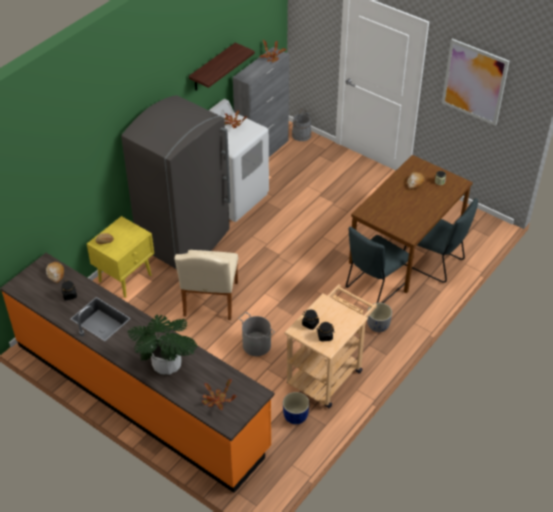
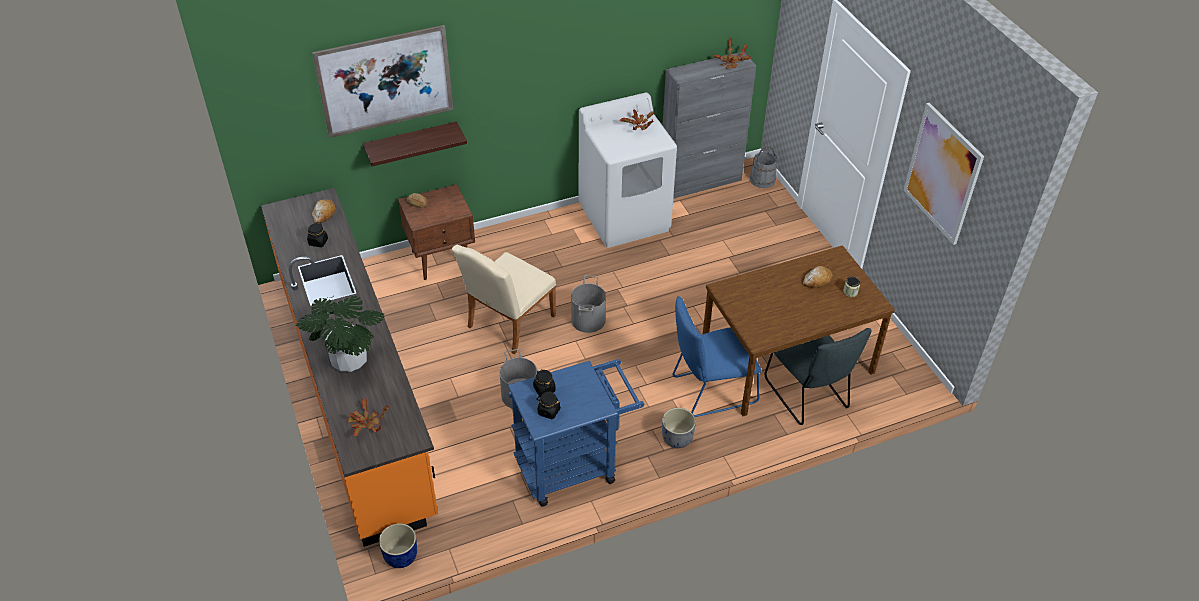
camera: 30 degrees right, 0 degrees up
yellow nightstand [87,216,154,298] -> brown nightstand [398,184,475,280]
grey fridge [121,95,231,270] -> none
shelf [189,42,255,90] -> shelf moved to [363,121,467,166]
blue planter [283,392,309,424] -> blue planter moved to [379,523,417,568]
beige cart [284,284,377,408] -> blue cart [508,359,644,507]
grey chair [346,227,409,303] -> blue chair [673,296,761,417]
none -> picture [312,25,453,138]
none -> grey bucket [571,275,606,333]

